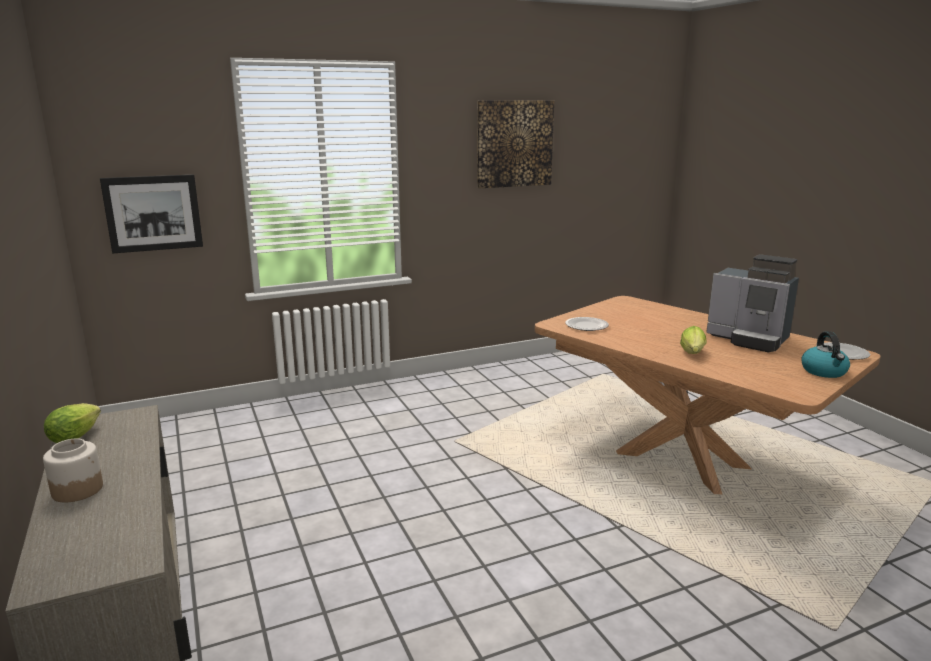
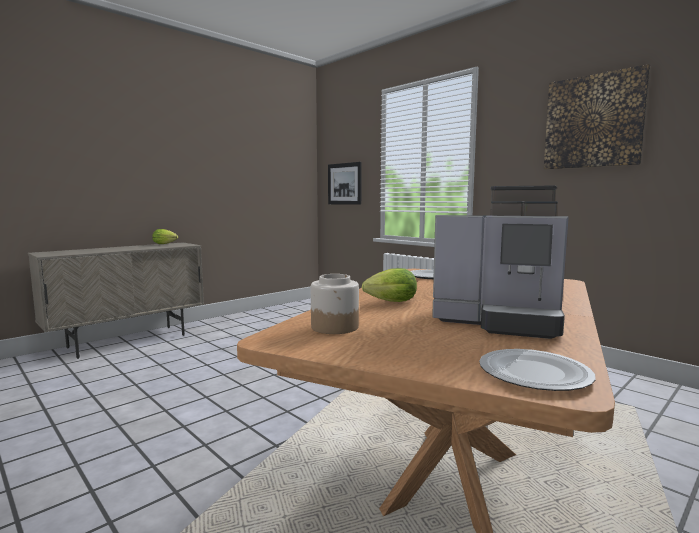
camera: 70 degrees right, 10 degrees down
jar [43,438,103,503] -> jar moved to [311,274,359,334]
coffee machine [706,254,799,353] -> coffee machine turned 90 degrees counterclockwise [432,186,569,339]
kettle [801,331,850,378] -> none

